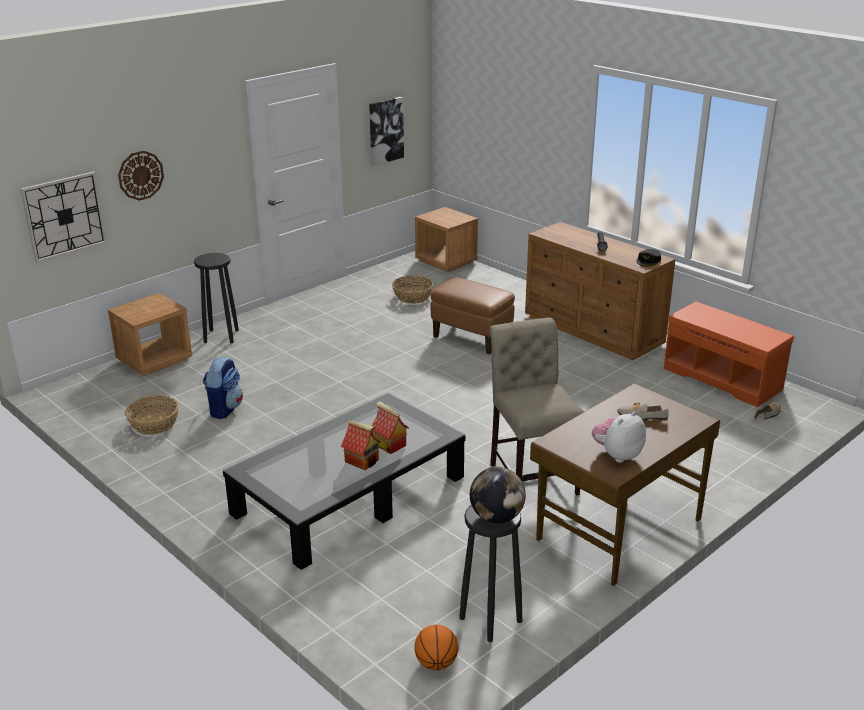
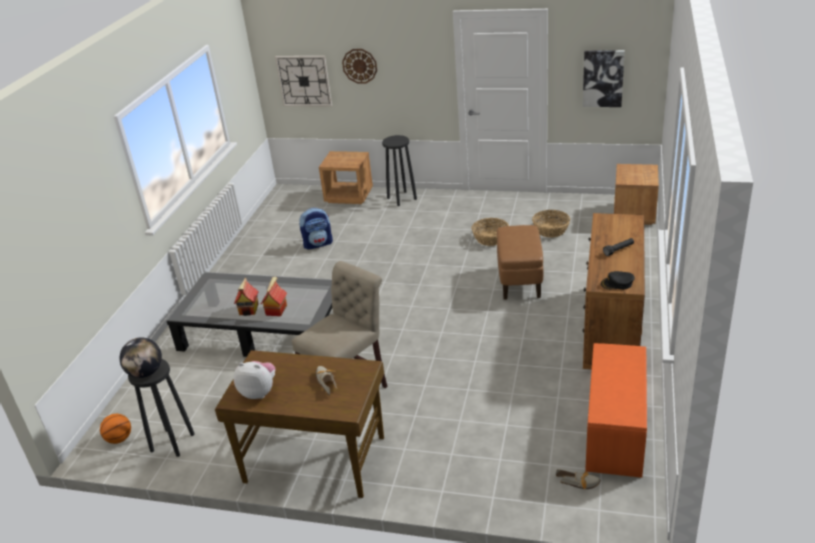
camera: 60 degrees right, 5 degrees up
basket [125,395,179,435] -> basket moved to [472,218,509,246]

